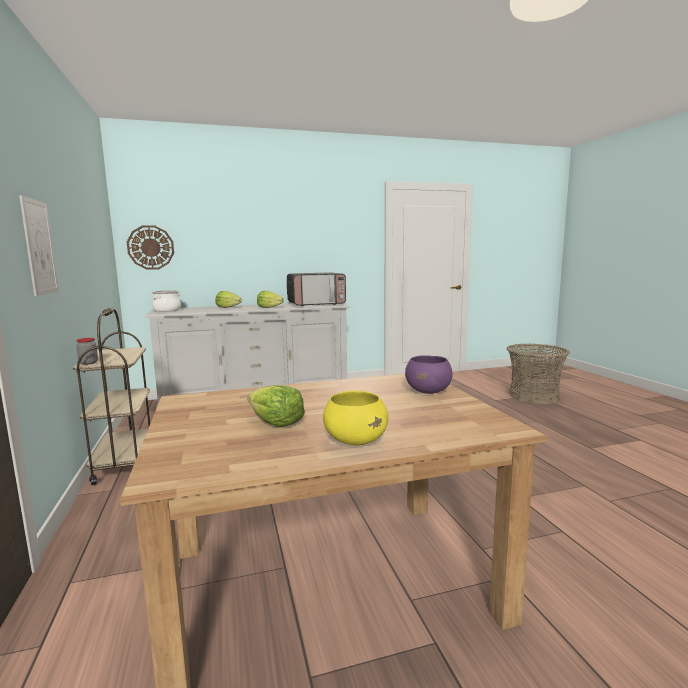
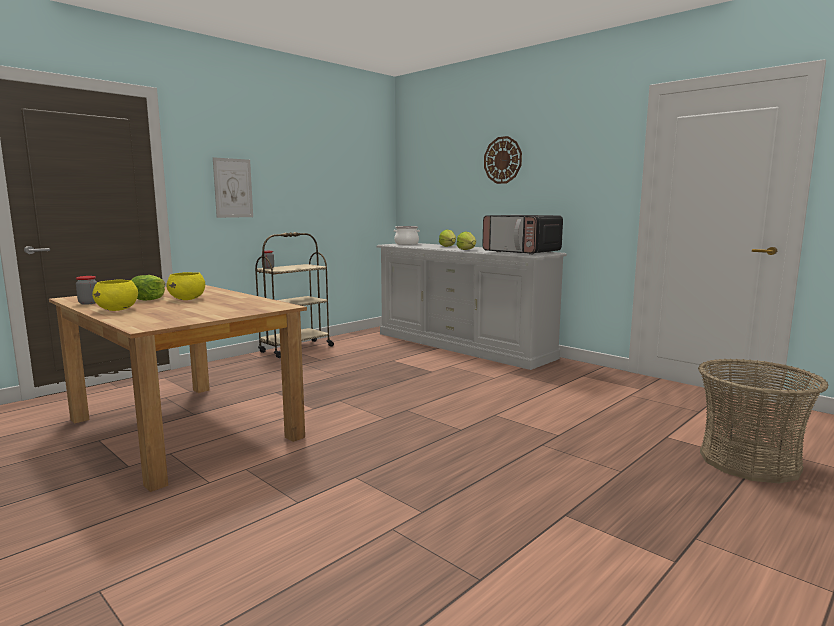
camera: 60 degrees right, 0 degrees up
wall clock [127,225,174,270] -> wall clock moved to [484,136,522,184]
purple bowl [405,355,453,394] -> none
none -> jar [76,276,97,305]
none -> yellow bowl [167,272,205,300]

